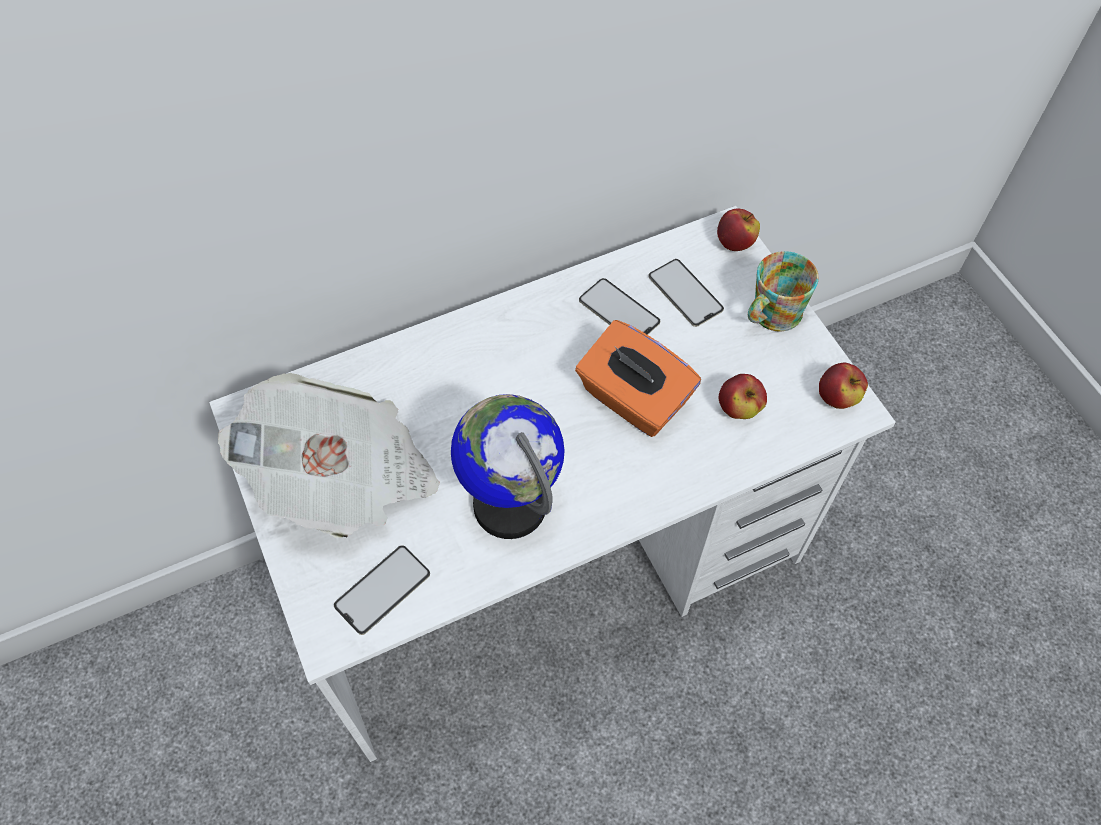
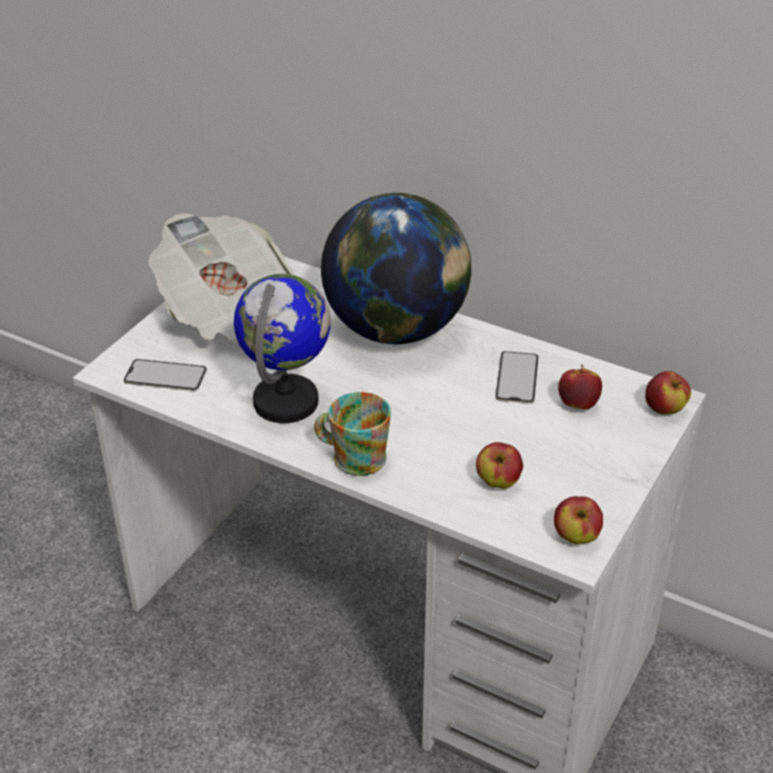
camera: 55 degrees right, 20 degrees down
orange tissue box [575,320,701,437] -> none
phone [648,259,724,327] -> apple [558,365,602,410]
mug [748,251,819,331] -> mug moved to [314,392,391,476]
none -> globe [321,193,471,344]

